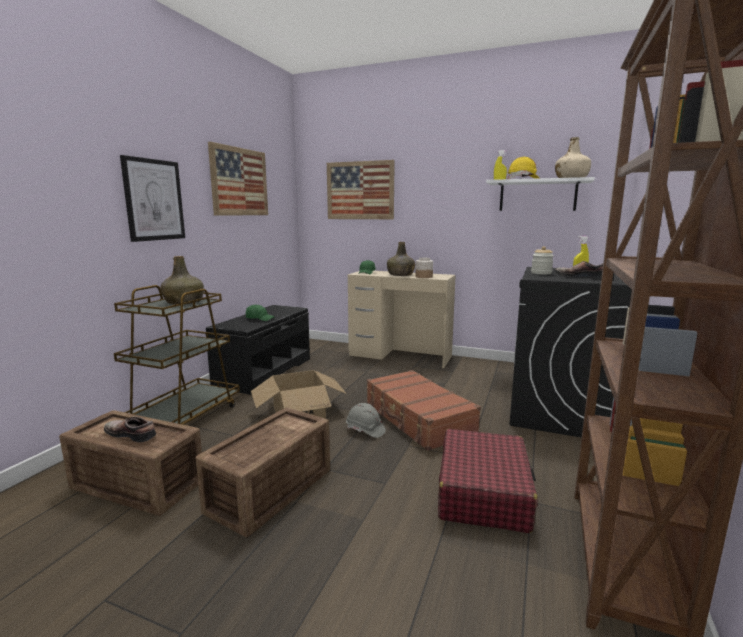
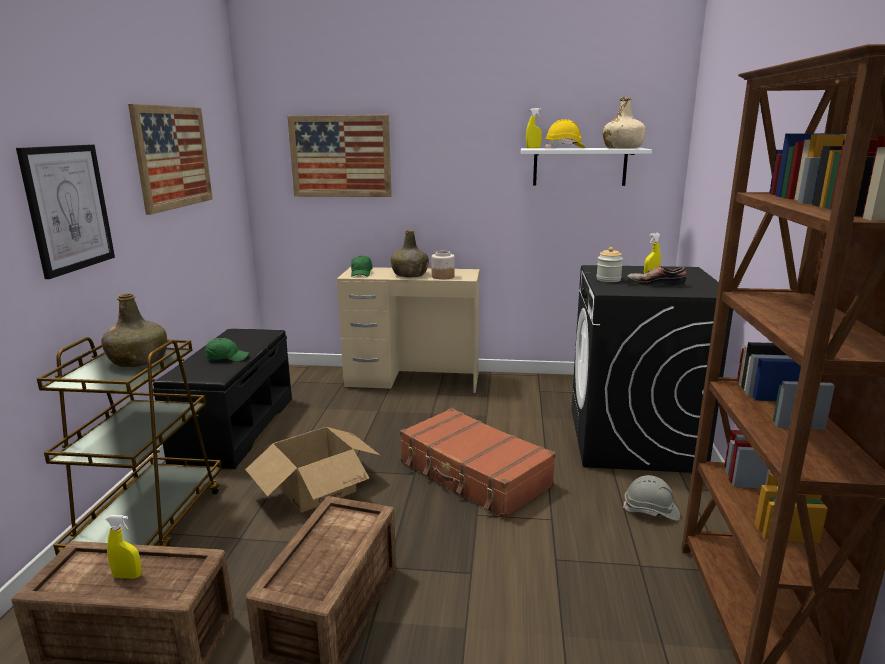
camera: 15 degrees left, 5 degrees up
shoe [104,417,156,442] -> yellow spray bottle [105,515,142,579]
grey hard hat [346,403,386,438] -> grey hard hat moved to [623,475,680,521]
red suitcase [438,429,538,533] -> none

